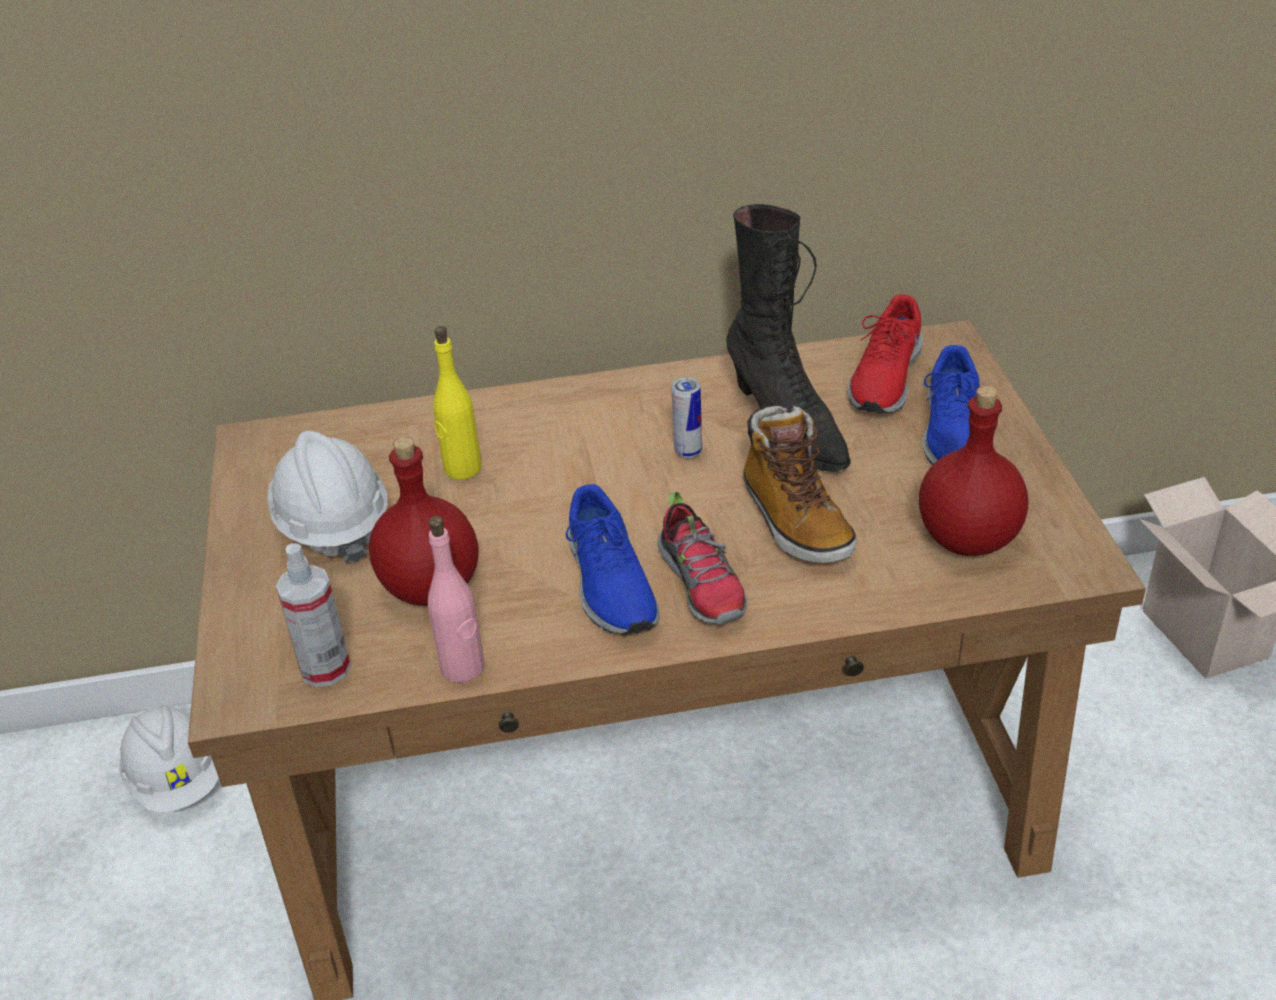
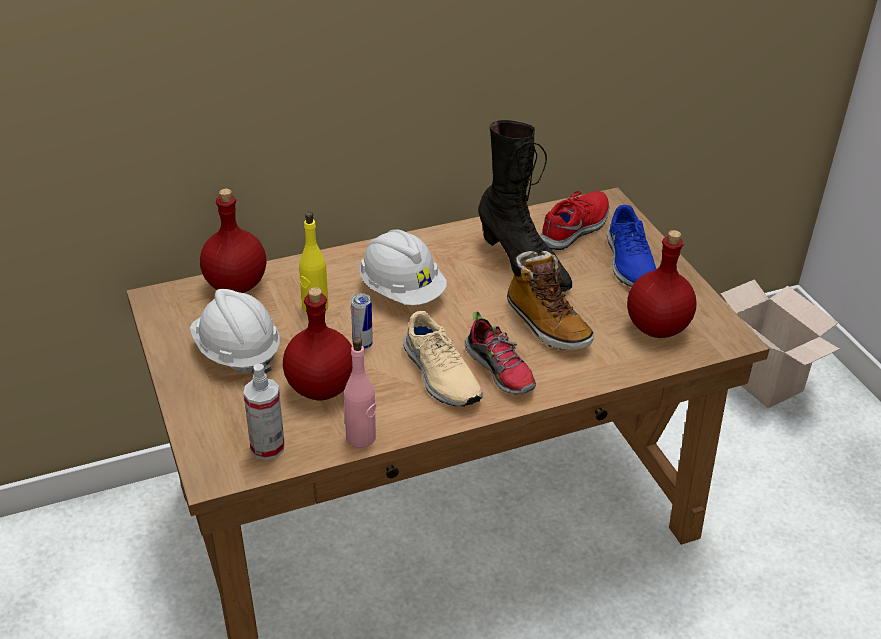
camera: 15 degrees left, 0 degrees up
white hard hat [119,705,219,813] -> white hard hat moved to [359,229,447,305]
blue shoe [566,484,660,635] -> beige shoe [403,311,483,407]
can [672,377,702,458] -> can moved to [351,293,373,350]
red shoe [848,294,923,414] -> red shoe turned 150 degrees counterclockwise [540,191,609,250]
none -> red bottle [200,189,266,293]

